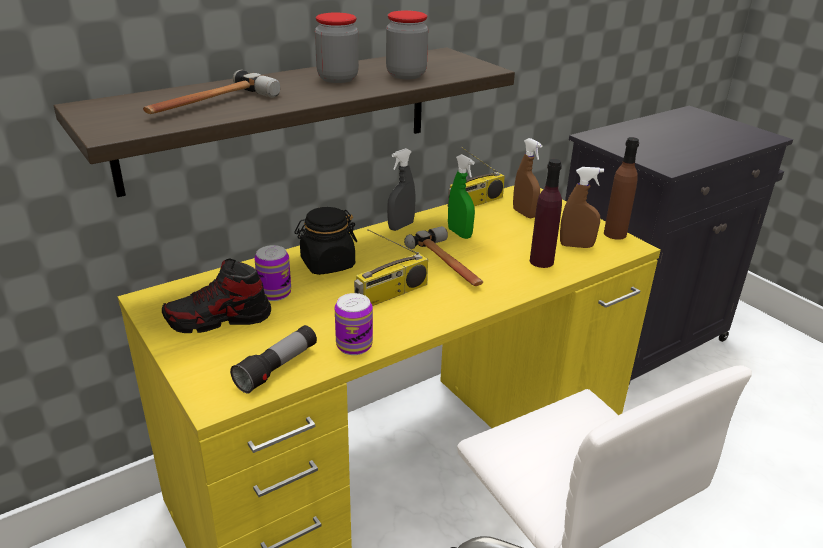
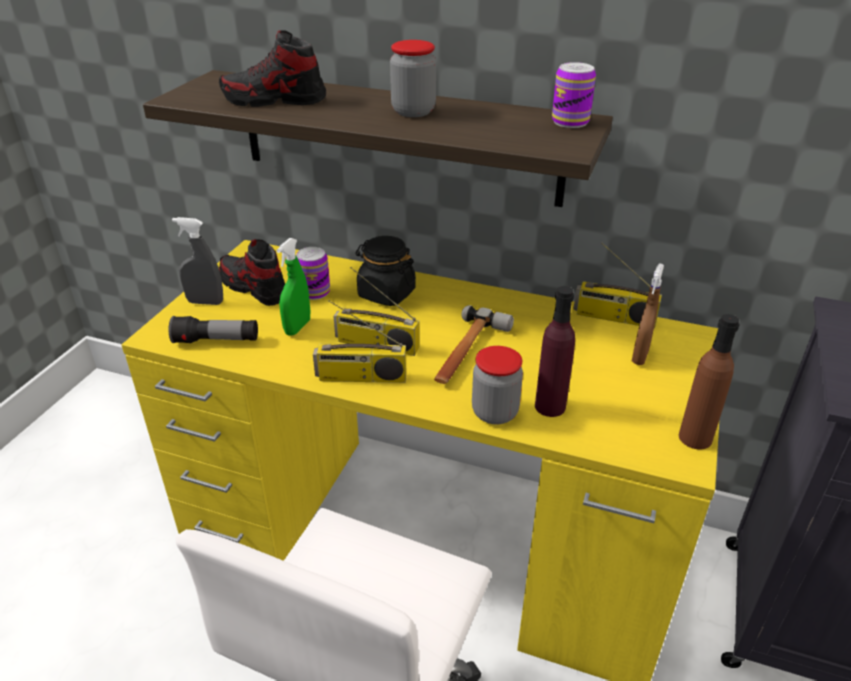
camera: 55 degrees right, 5 degrees up
hammer [143,70,280,114] -> shoe [219,30,326,107]
can [335,293,373,355] -> can moved to [552,62,596,128]
jar [386,10,428,79] -> jar moved to [472,346,523,425]
grey spray bottle [387,148,415,231] -> grey spray bottle moved to [172,217,223,305]
green spray bottle [448,154,475,239] -> green spray bottle moved to [277,238,310,336]
brown spray bottle [560,167,604,248] -> none
none -> radio [313,300,406,383]

